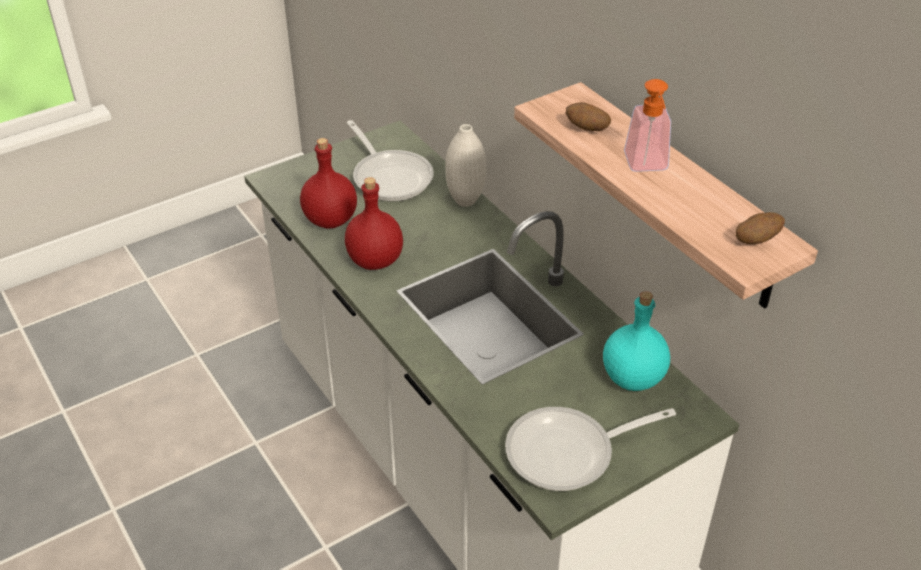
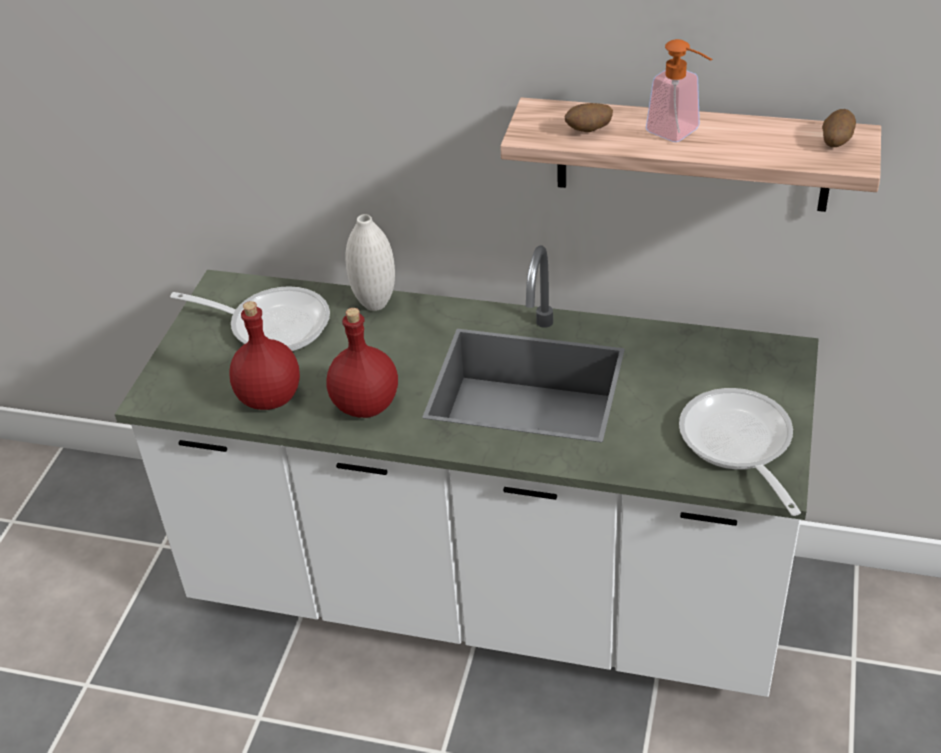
camera: 40 degrees left, 0 degrees up
frying pan [505,407,676,491] -> frying pan turned 135 degrees clockwise [679,388,801,516]
turquoise bottle [603,291,670,391] -> none

